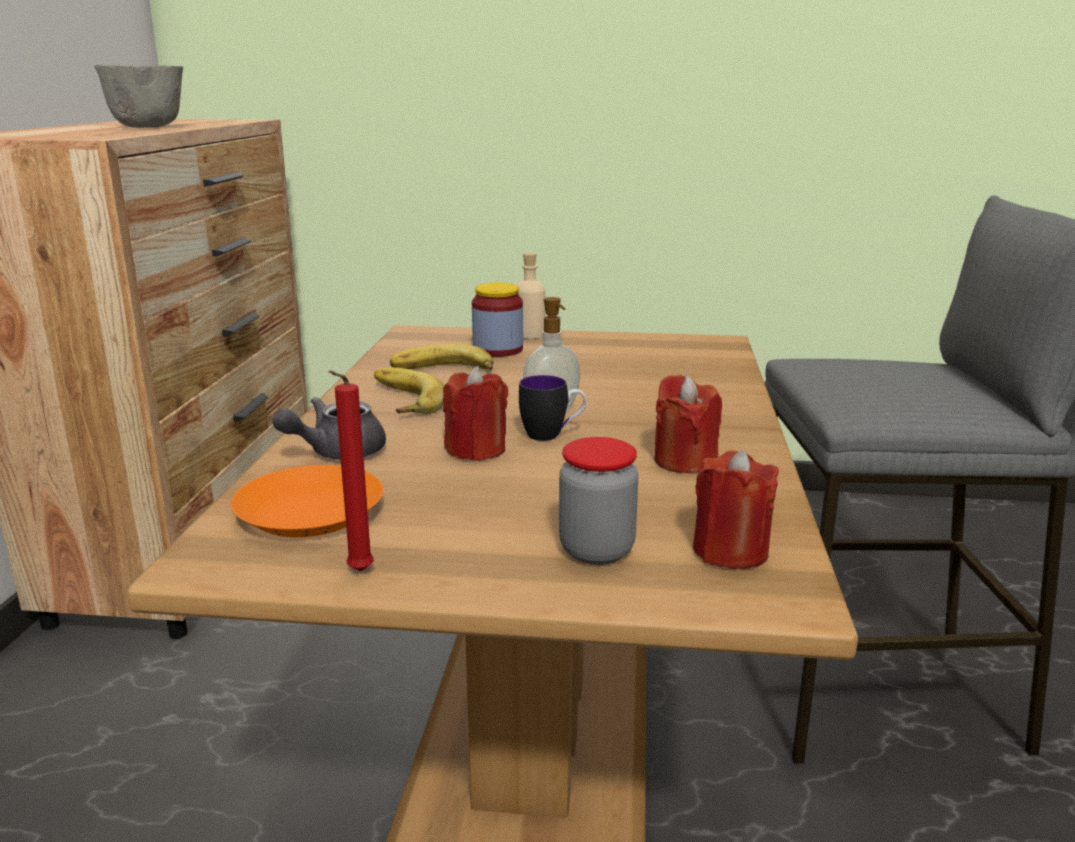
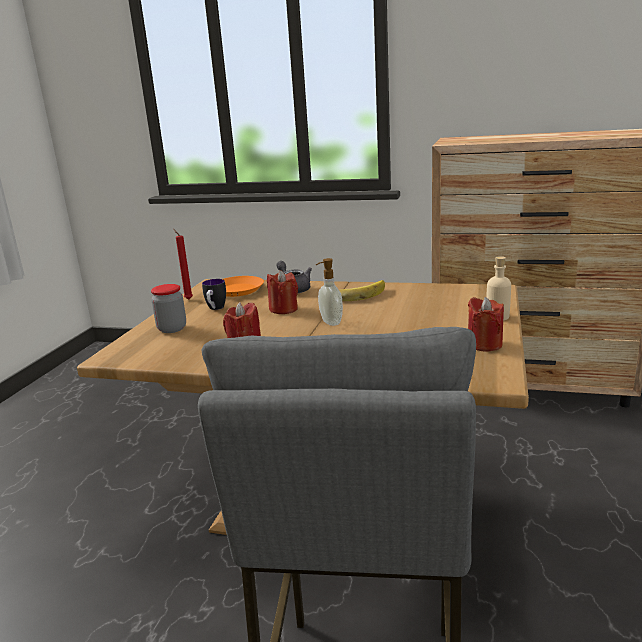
camera: 100 degrees right, 0 degrees up
grey bowl [94,65,183,128] -> none
banana [390,343,494,371] -> none
jar [472,282,523,357] -> none
mug [519,375,586,441] -> mug moved to [202,279,226,310]
red candle [693,450,779,569] -> red candle moved to [468,297,504,352]

